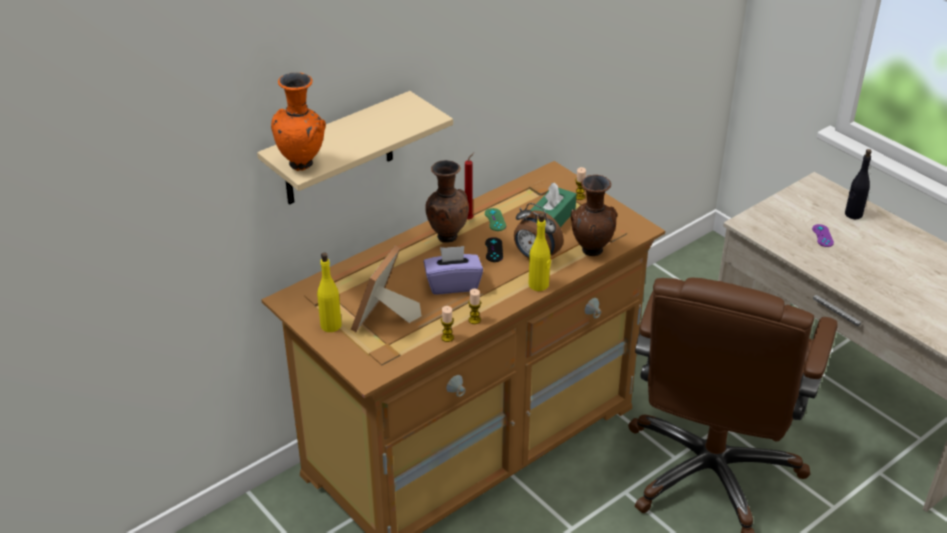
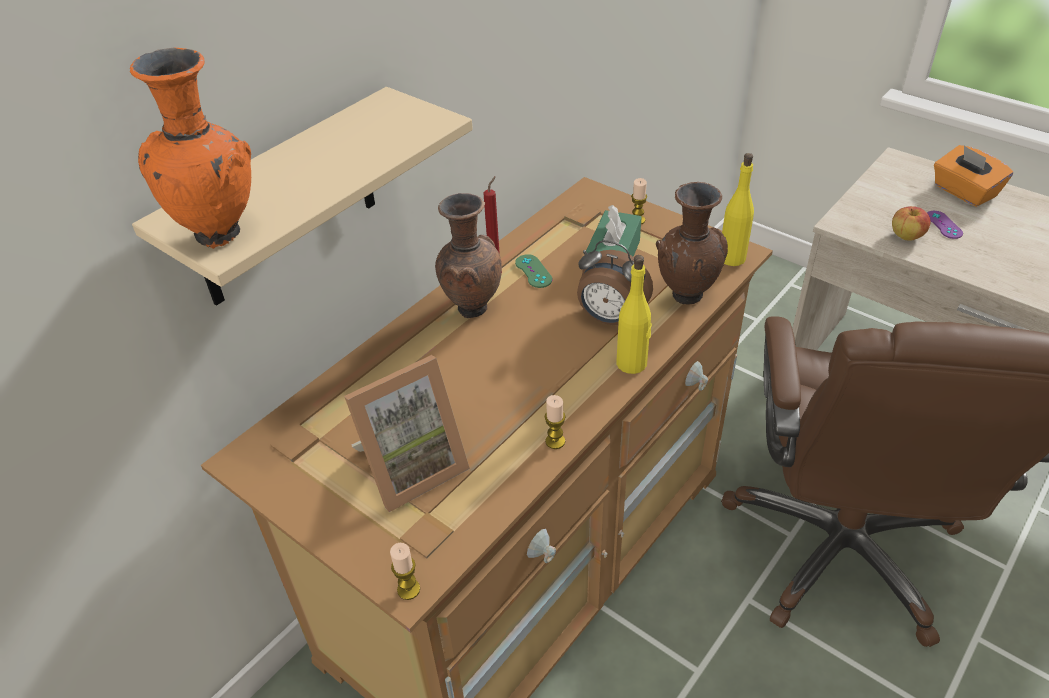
camera: 10 degrees left, 5 degrees up
yellow bottle [317,252,342,332] -> yellow bottle moved to [722,153,754,266]
picture frame [351,246,422,332] -> picture frame turned 135 degrees counterclockwise [344,355,470,512]
purple tissue box [424,246,483,294] -> none
candle [441,306,454,342] -> candle moved to [390,543,420,600]
black game controller [485,237,503,262] -> none
black bottle [845,149,872,219] -> orange tissue box [934,145,1013,207]
none -> apple [892,206,931,241]

